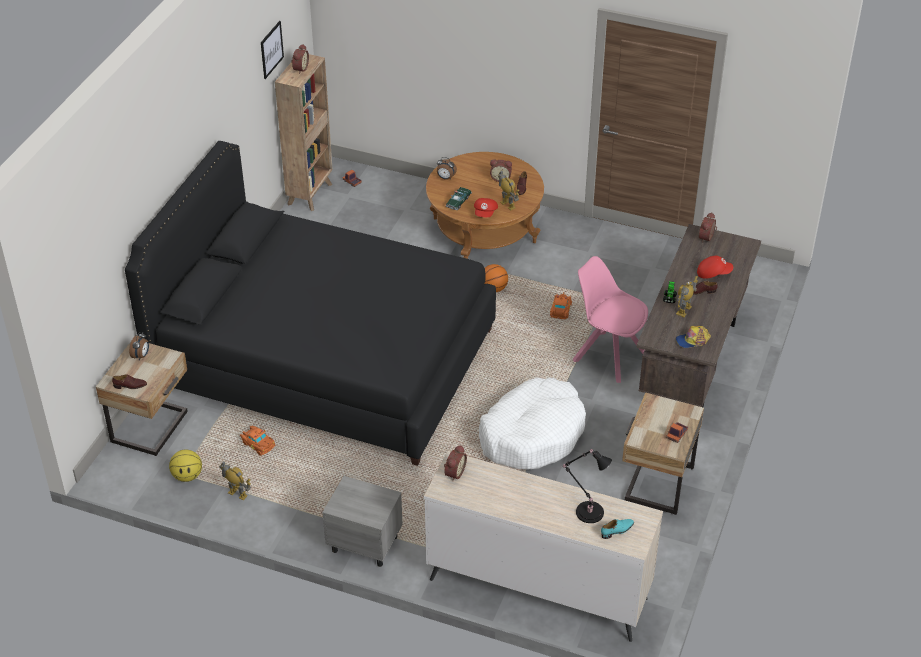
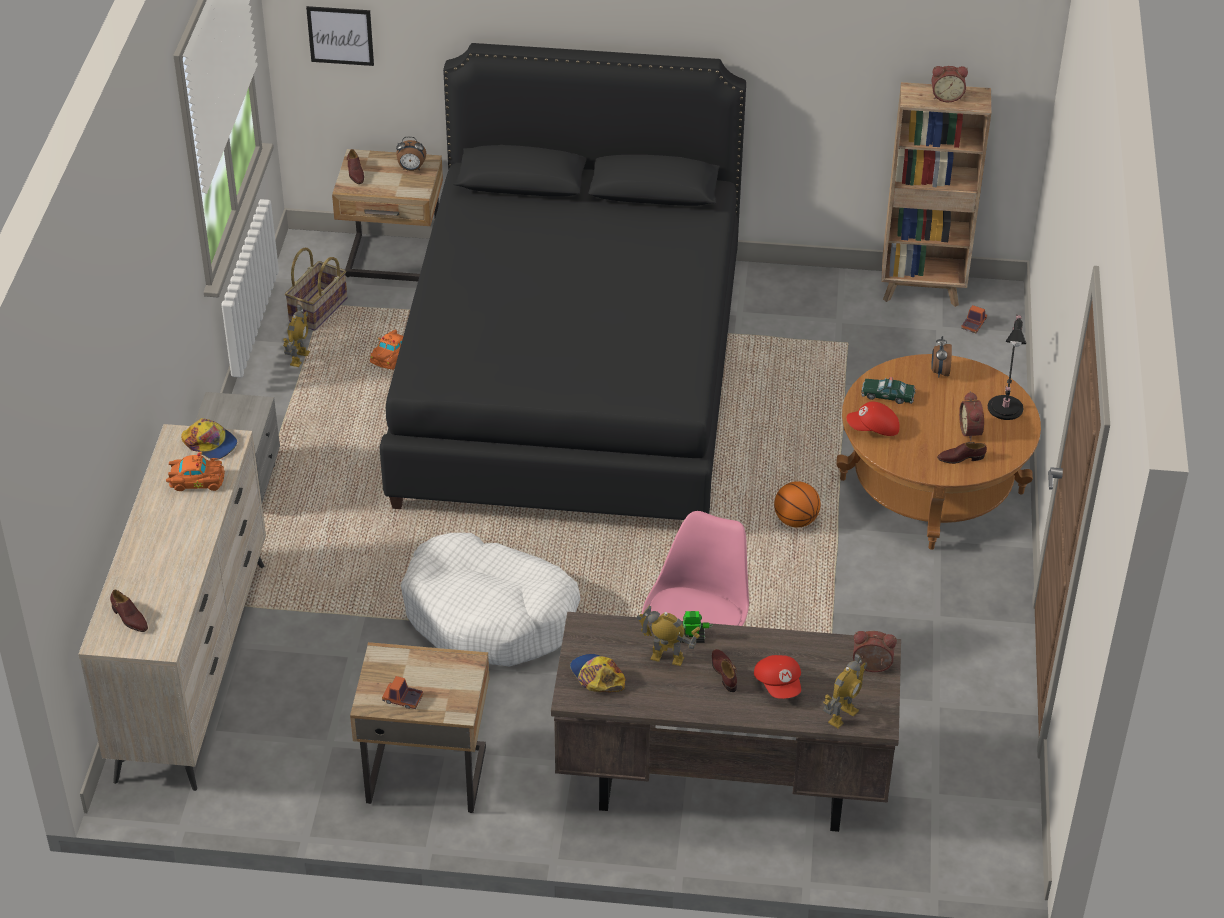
camera: 75 degrees right, 0 degrees up
basketball [169,449,202,482] -> basket [285,248,347,331]
picture [261,21,284,79] -> picture moved to [306,6,374,66]
alarm clock [444,445,467,481] -> cap [181,418,237,459]
toy robot [498,170,519,210] -> toy robot moved to [823,654,867,729]
orange toy car [550,292,572,319] -> orange toy car moved to [166,451,225,491]
black table lamp [561,449,612,523] -> black table lamp moved to [988,314,1026,420]
turquoise shoe [601,519,634,539] -> brown shoe [110,590,148,632]

